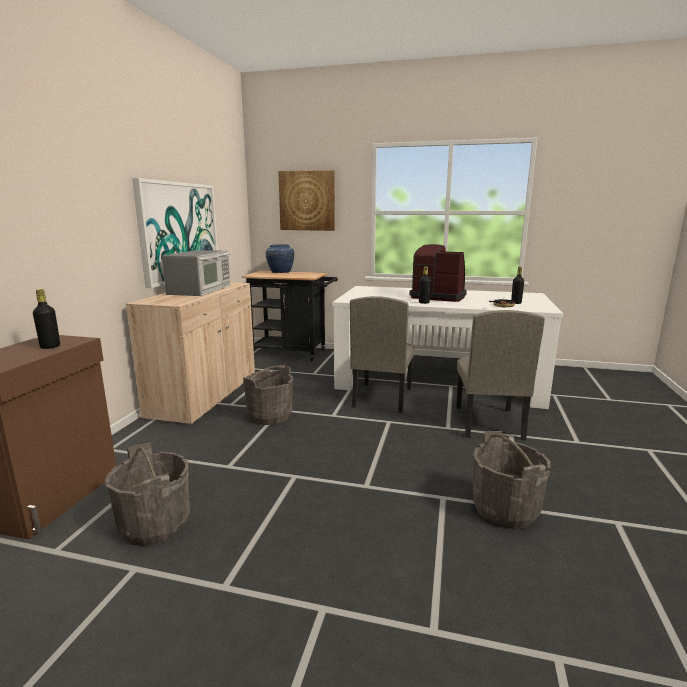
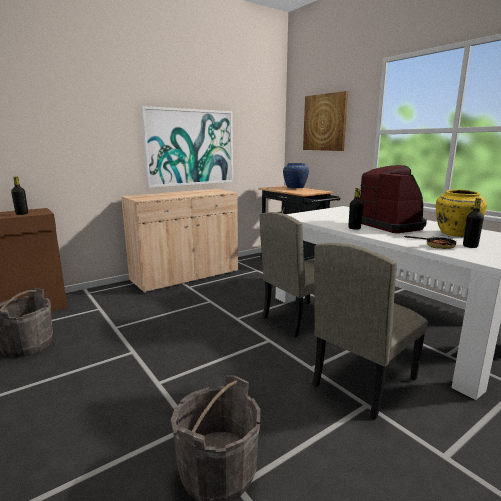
camera: 40 degrees right, 0 degrees up
microwave [162,250,231,296] -> none
grey bucket [243,364,293,425] -> none
none -> yellow vase [436,190,487,237]

